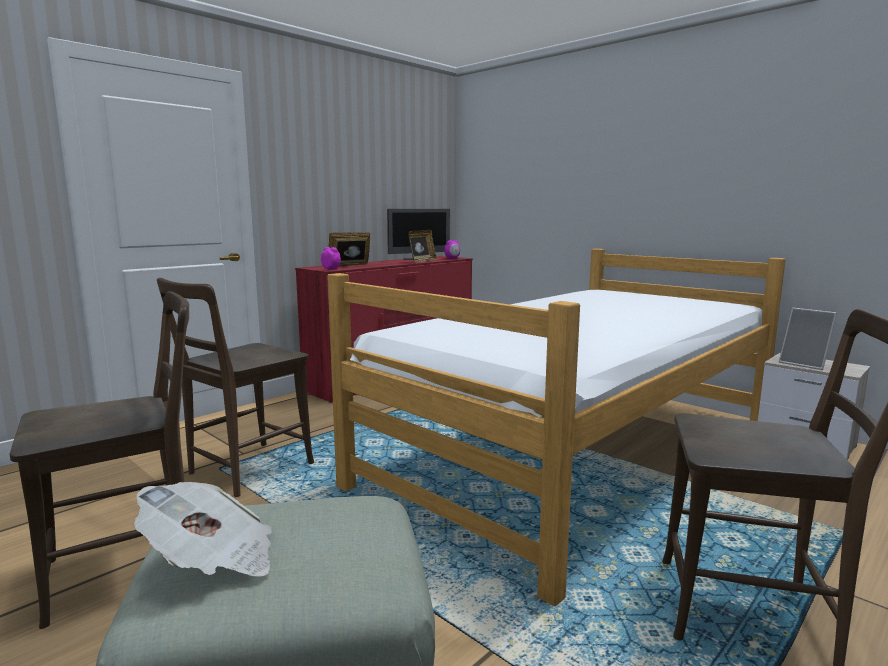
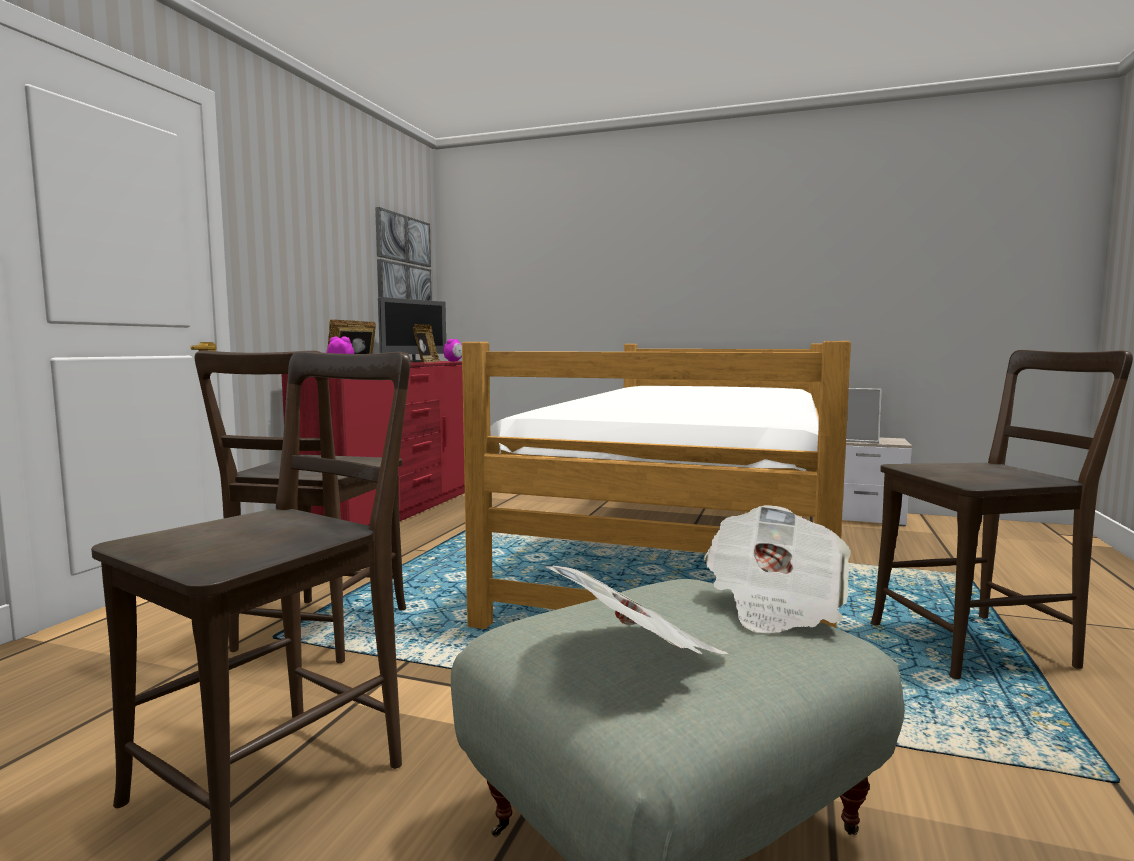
camera: 25 degrees left, 5 degrees down
none -> picture [375,207,432,301]
none -> newspaper [704,505,851,633]

